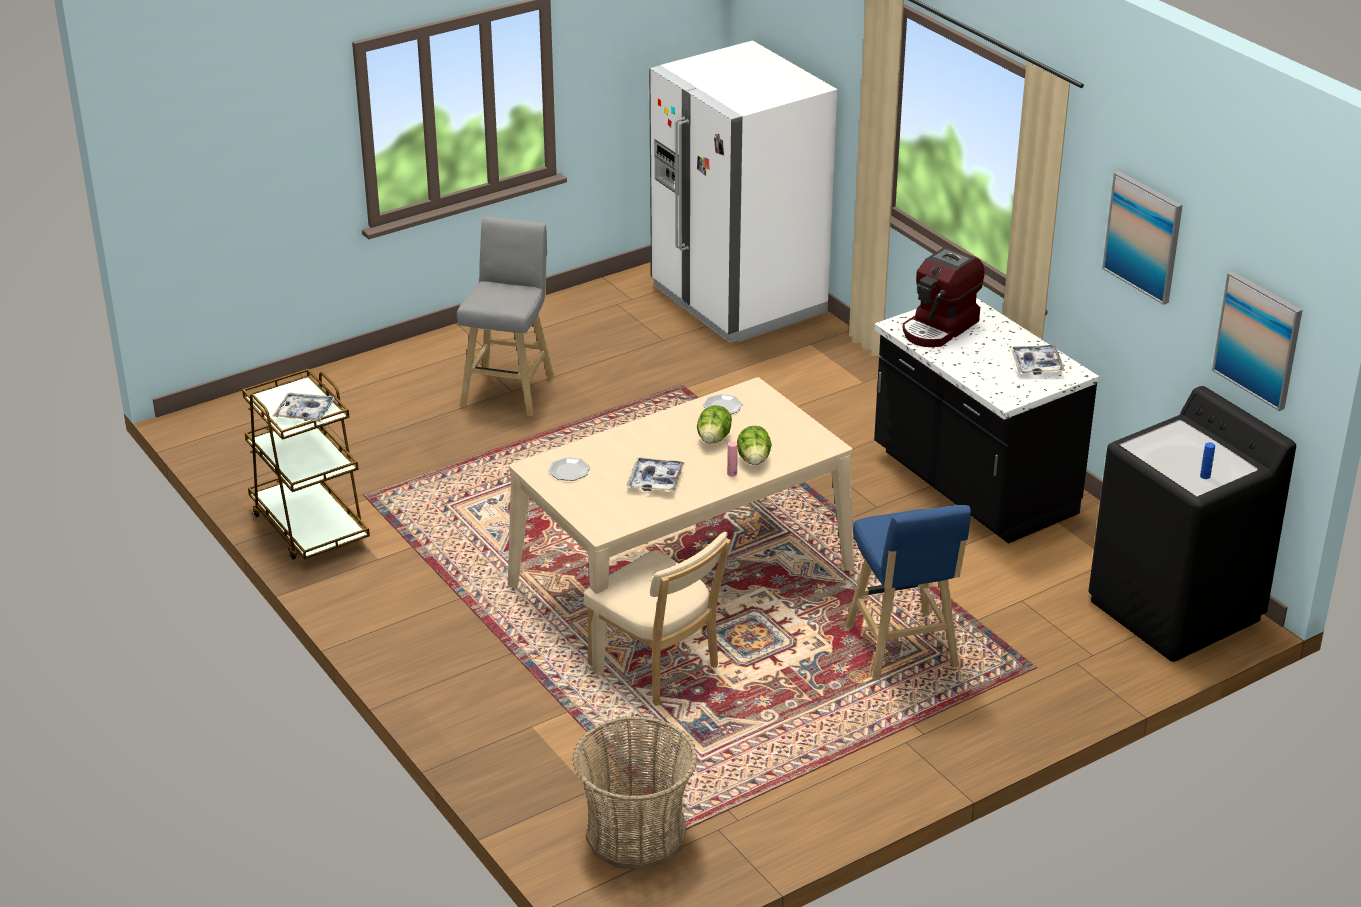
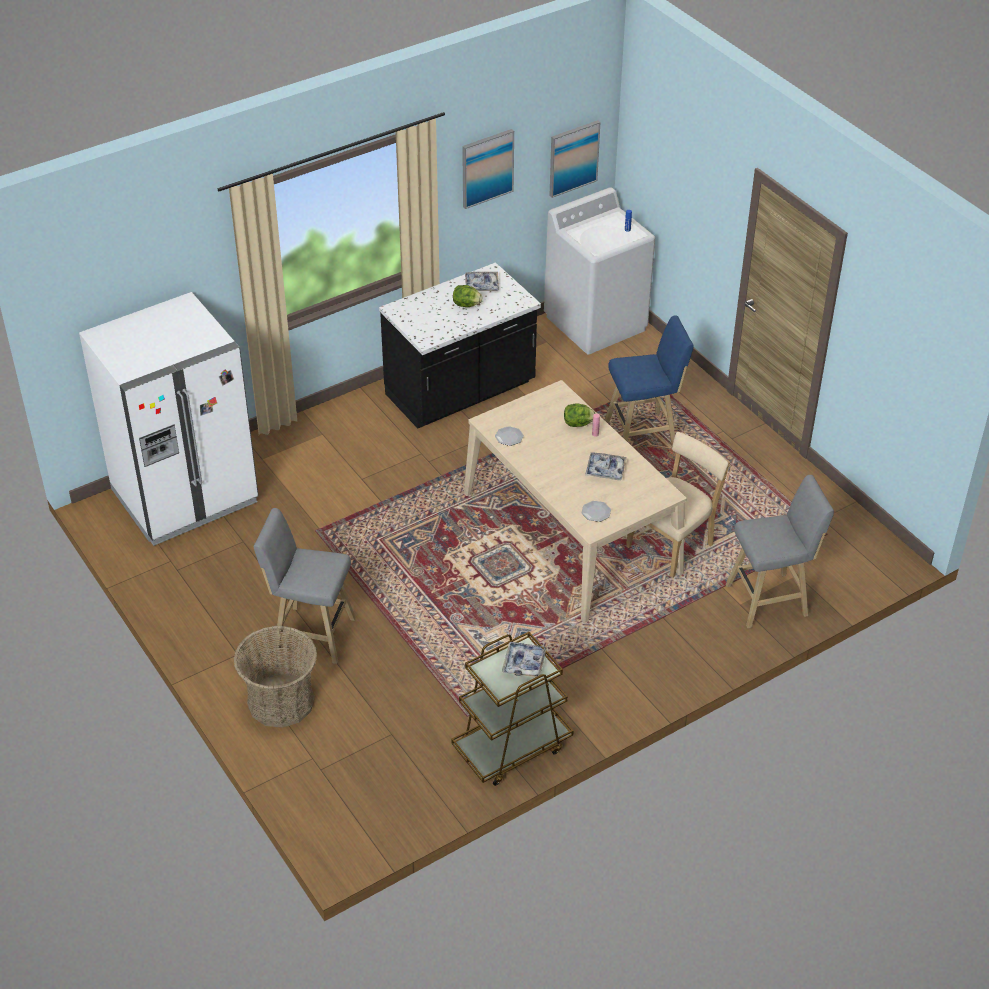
camera: 90 degrees left, 10 degrees up
basket [572,716,698,870] -> basket moved to [234,626,317,728]
lettuce [697,405,732,444] -> lettuce moved to [453,285,482,307]
coffee machine [903,247,985,347] -> none
black washing machine [1088,386,1296,662] -> white washing machine [544,187,655,354]
none -> grey stool [725,475,834,628]

